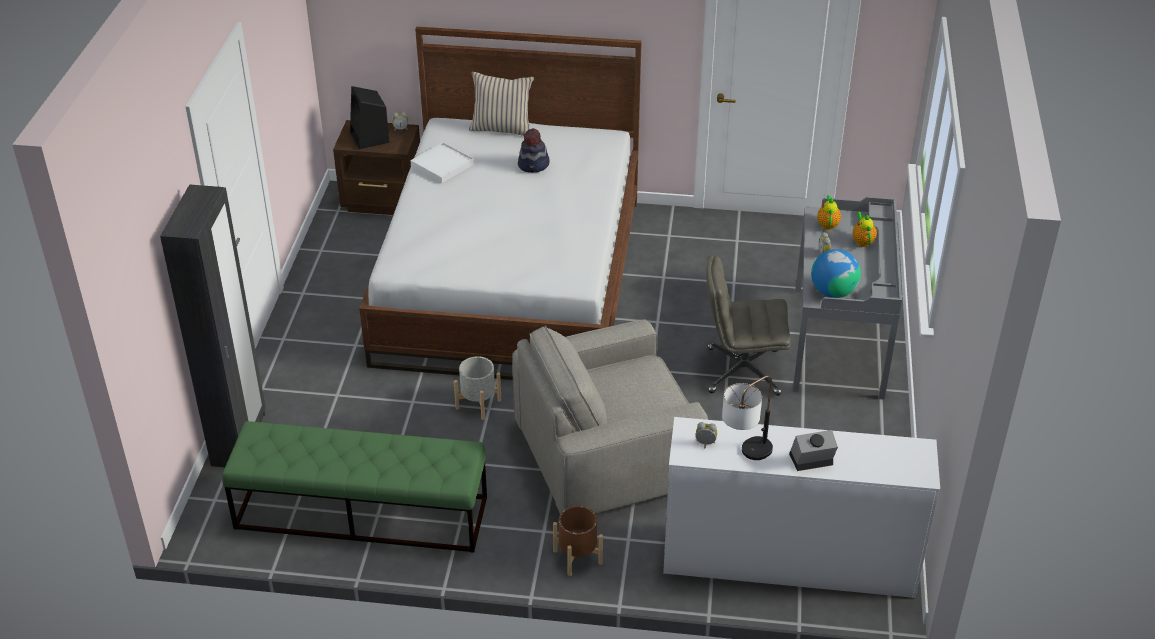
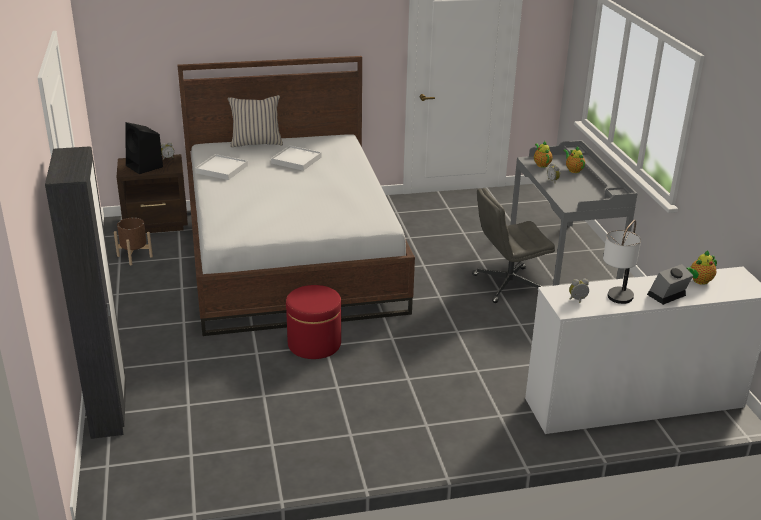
camera: 20 degrees left, 10 degrees down
green bench [222,421,487,553] -> none
grey planter [454,356,501,420] -> red ottoman [286,285,341,359]
grey armchair [512,320,708,514] -> none
hat [518,128,550,173] -> white tray [271,146,322,171]
brown planter [553,506,603,576] -> brown planter moved to [114,218,153,265]
globe [811,249,861,298] -> none
none -> teapot [687,251,717,285]

